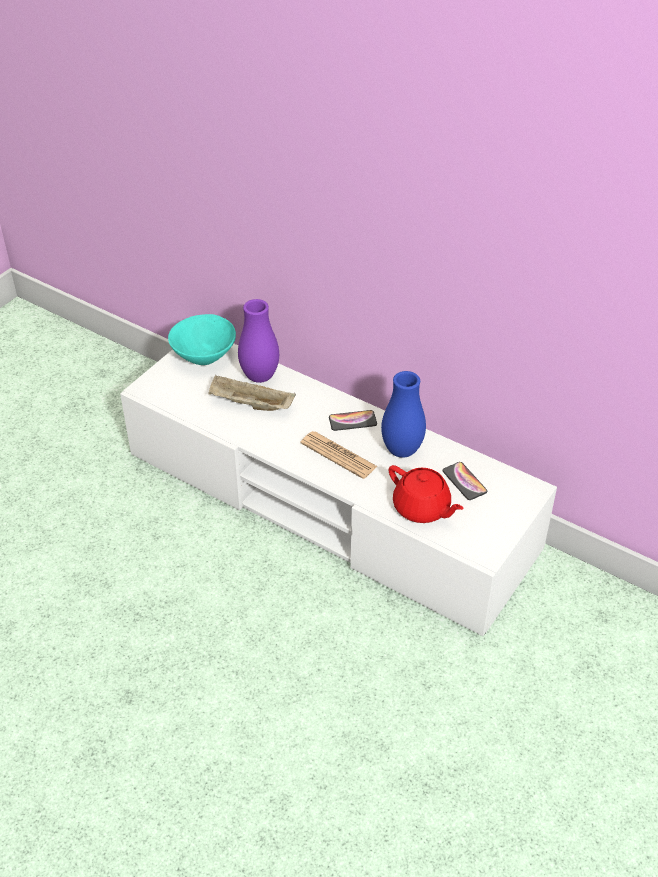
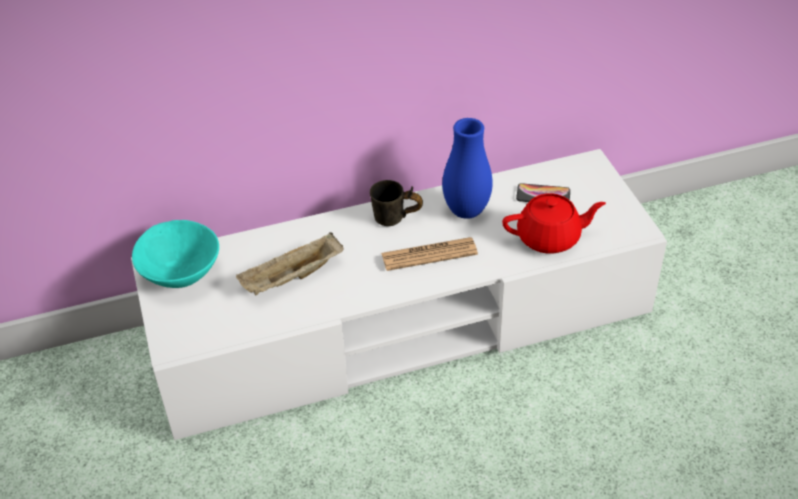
camera: 50 degrees left, 0 degrees up
purple vase [238,299,279,383] -> none
phone [329,410,377,431] -> grey mug [370,180,423,226]

